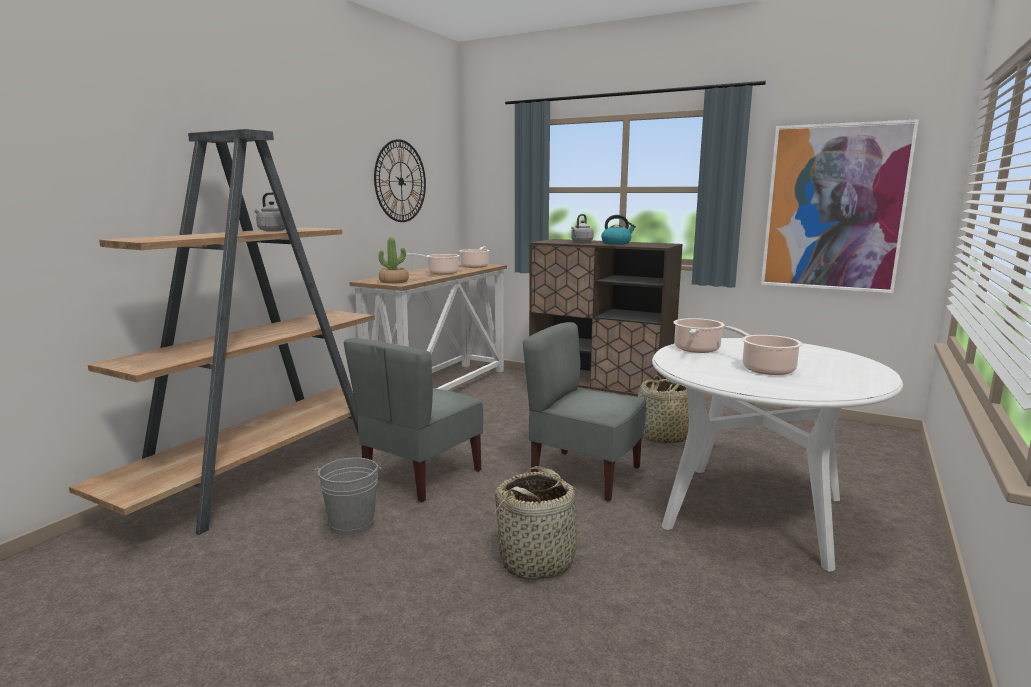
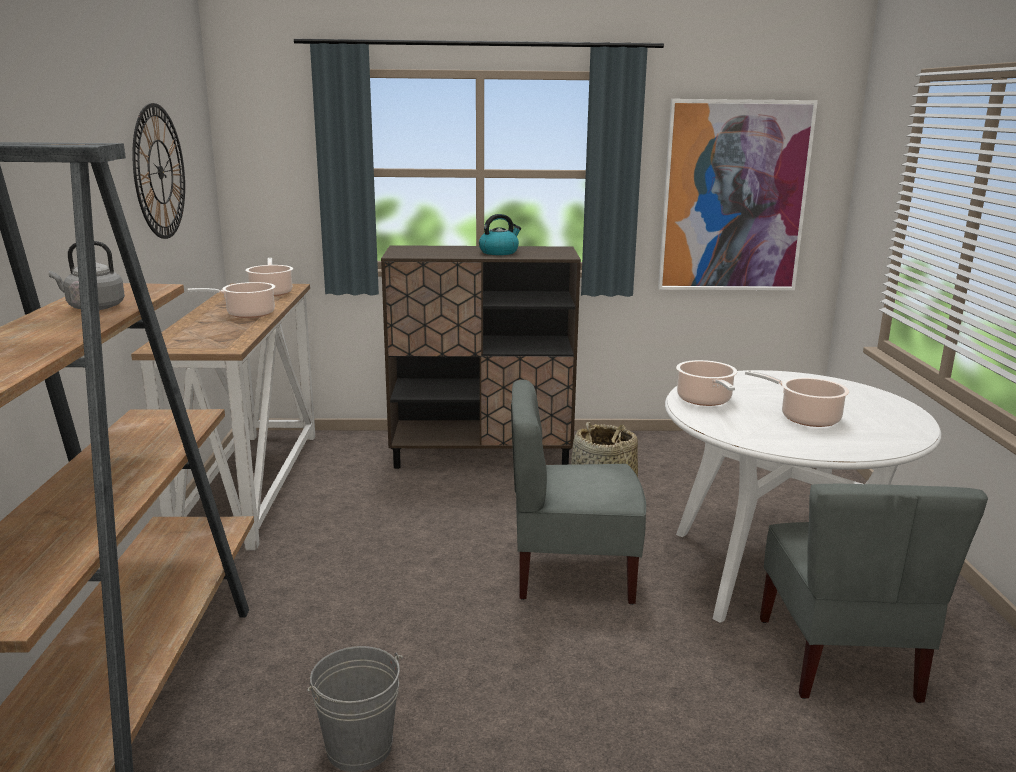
camera: 30 degrees left, 5 degrees up
grey chair [344,338,483,503] -> grey chair moved to [760,484,988,703]
potted plant [378,237,409,284] -> none
basket [491,466,590,580] -> none
grey kettle [571,214,594,242] -> none

